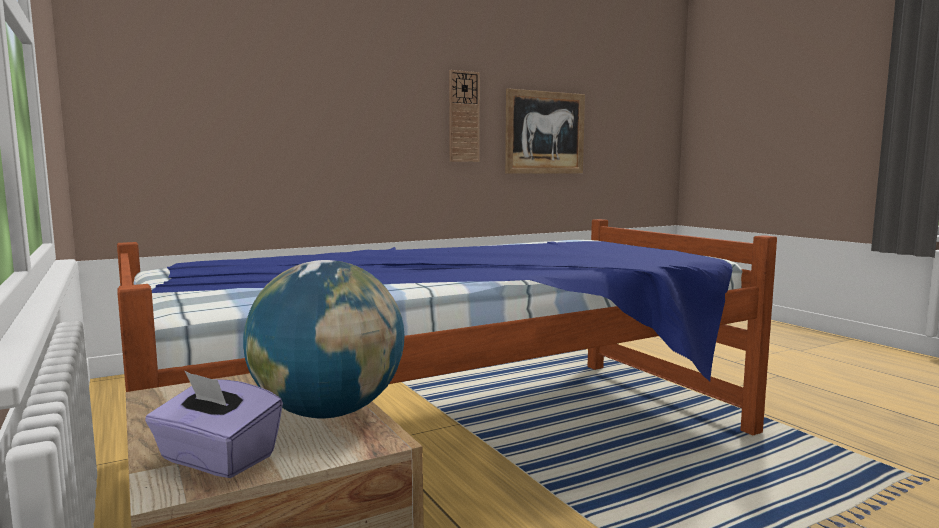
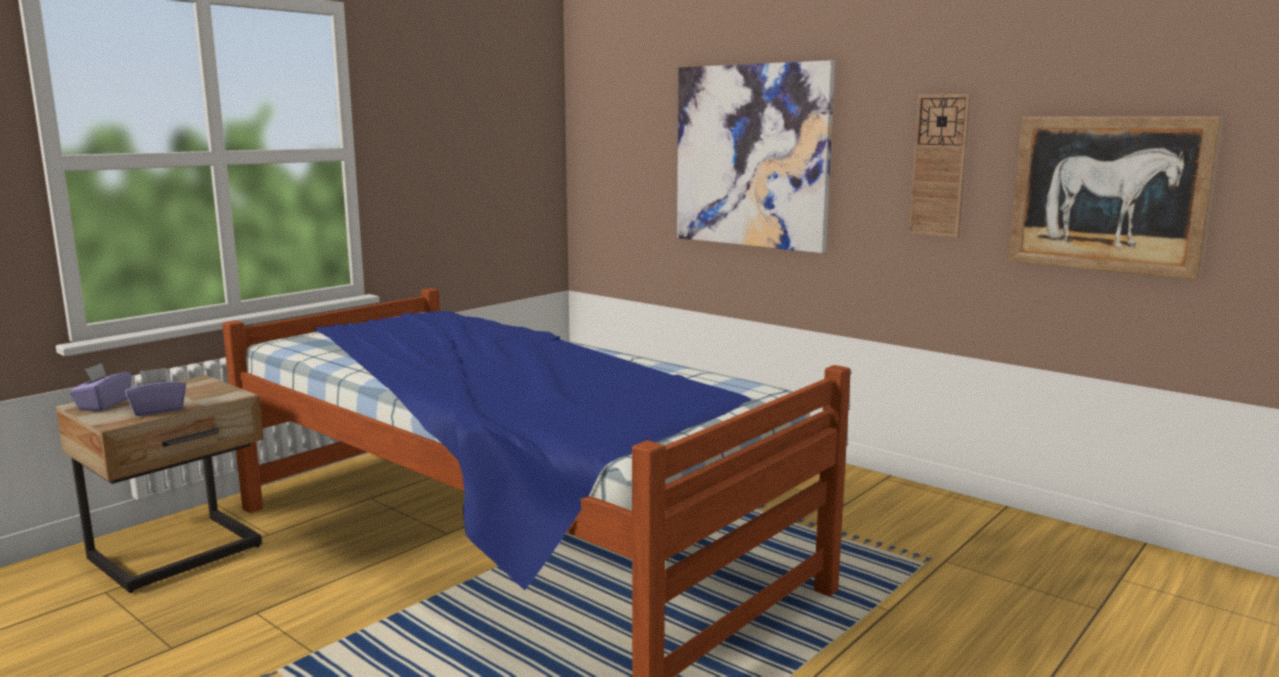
camera: 70 degrees right, 5 degrees up
globe [243,260,404,418] -> purple tissue box [125,368,186,416]
none -> picture [677,60,835,253]

